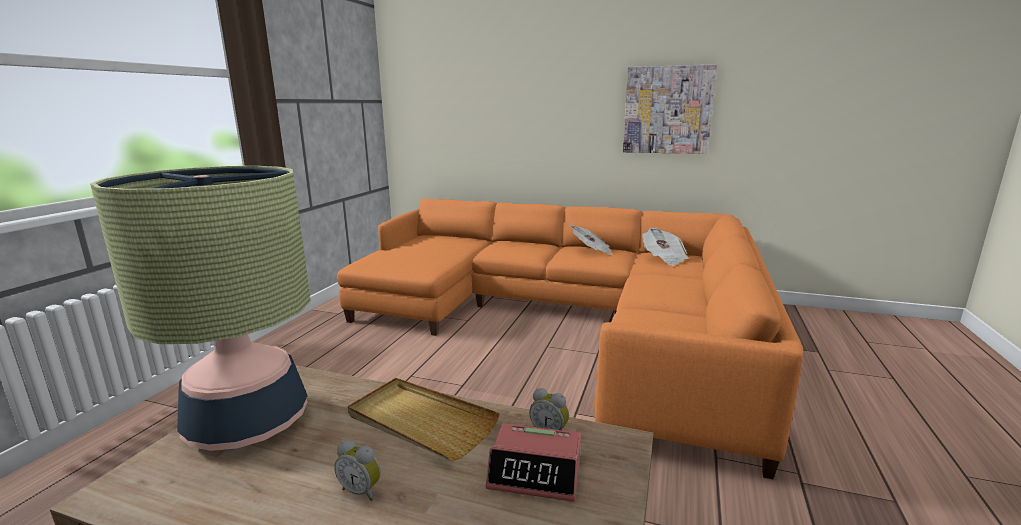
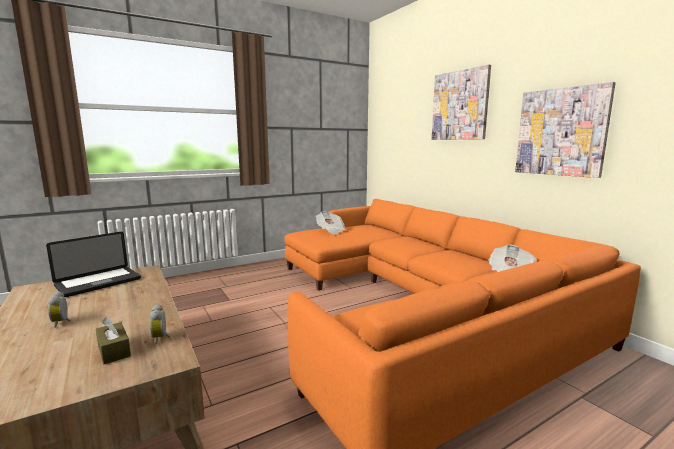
camera: 40 degrees right, 5 degrees down
table lamp [90,166,311,451] -> laptop [46,232,141,297]
beige tray [347,378,500,461] -> none
alarm clock [486,423,581,502] -> brown tissue box [96,317,131,364]
newspaper [571,225,612,255] -> newspaper moved to [316,211,346,234]
none -> picture [432,64,491,140]

